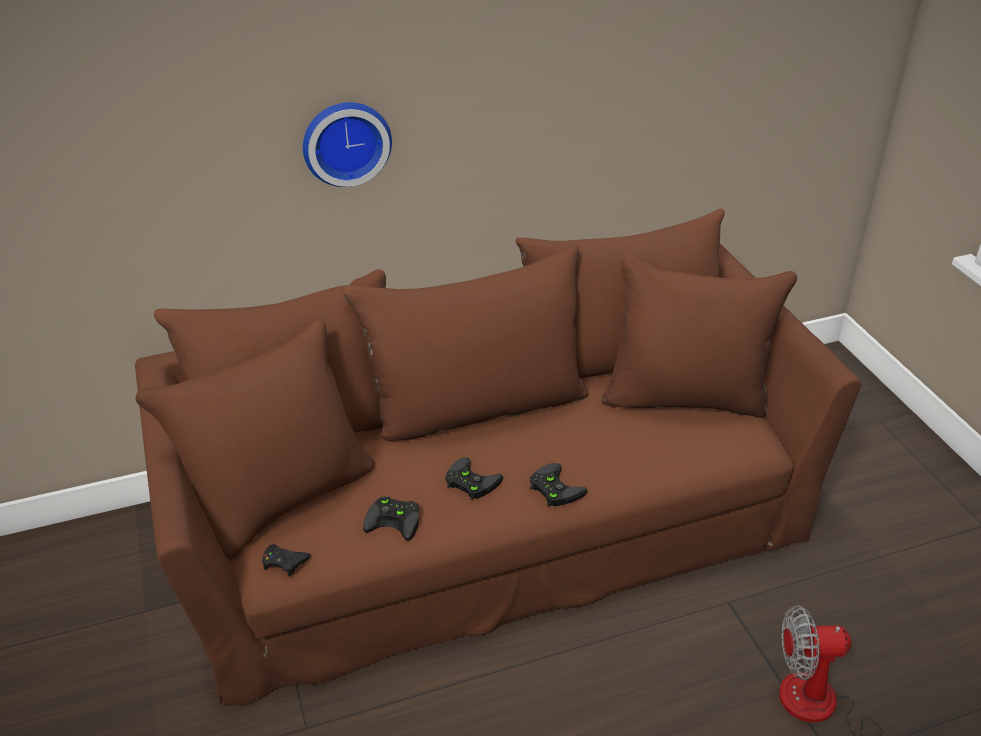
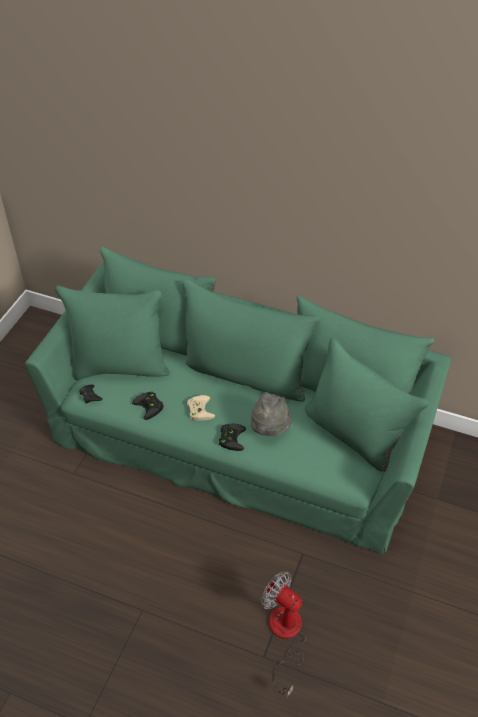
camera: 40 degrees right, 10 degrees up
brown sofa [135,209,862,706] -> green sofa [25,247,452,555]
wall clock [303,102,392,187] -> none
black game controller [445,457,503,500] -> beige game controller [187,395,215,421]
none -> grey hat [251,393,291,436]

